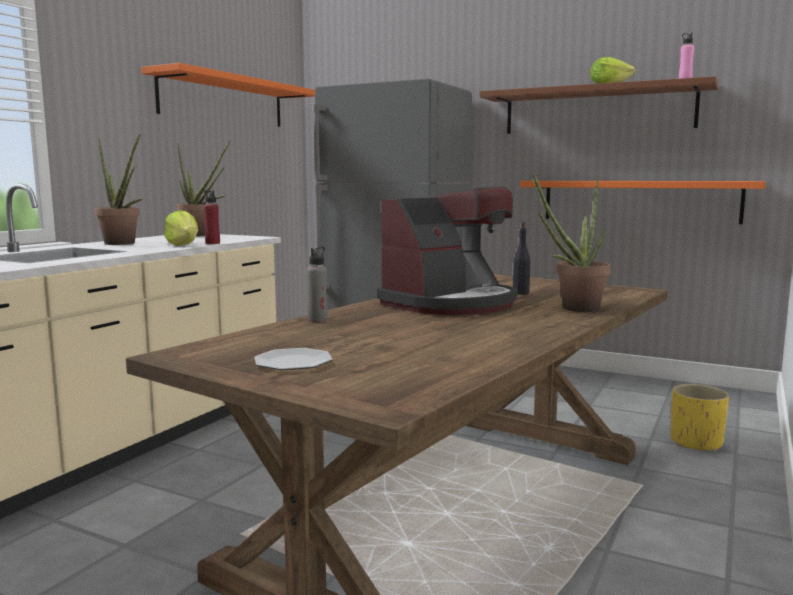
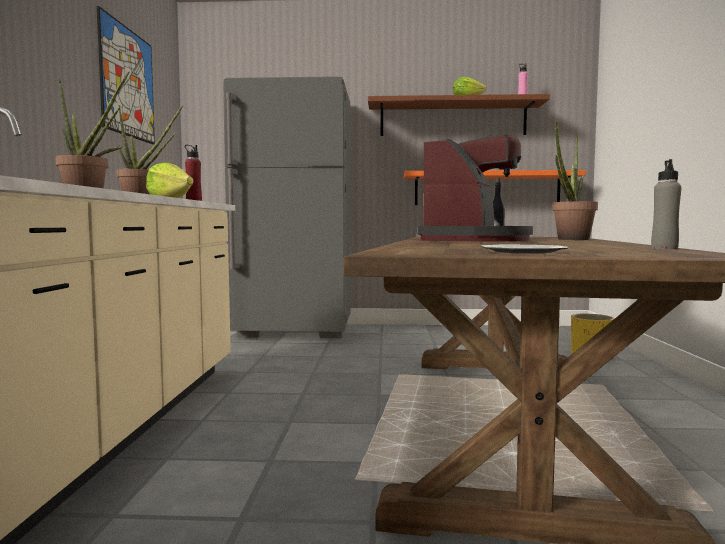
camera: 25 degrees left, 5 degrees down
orange shelf [141,63,315,127] -> picture [97,6,155,144]
grey bottle [307,247,328,322] -> grey bottle moved to [651,159,681,249]

